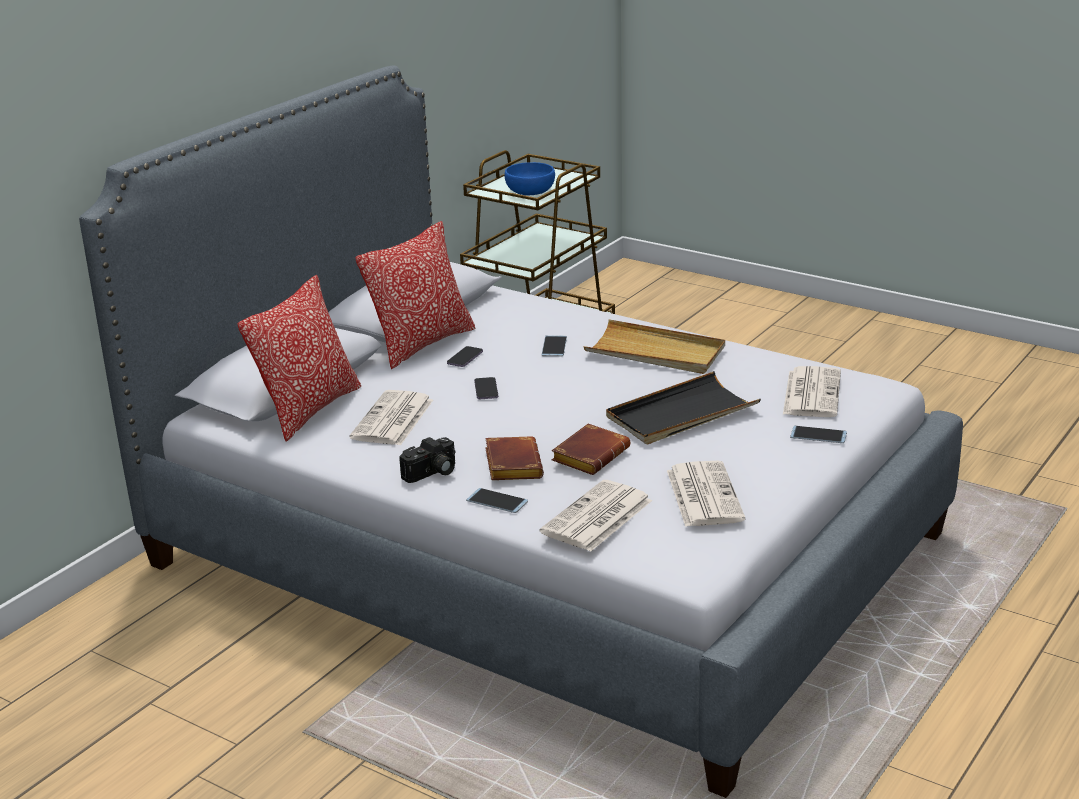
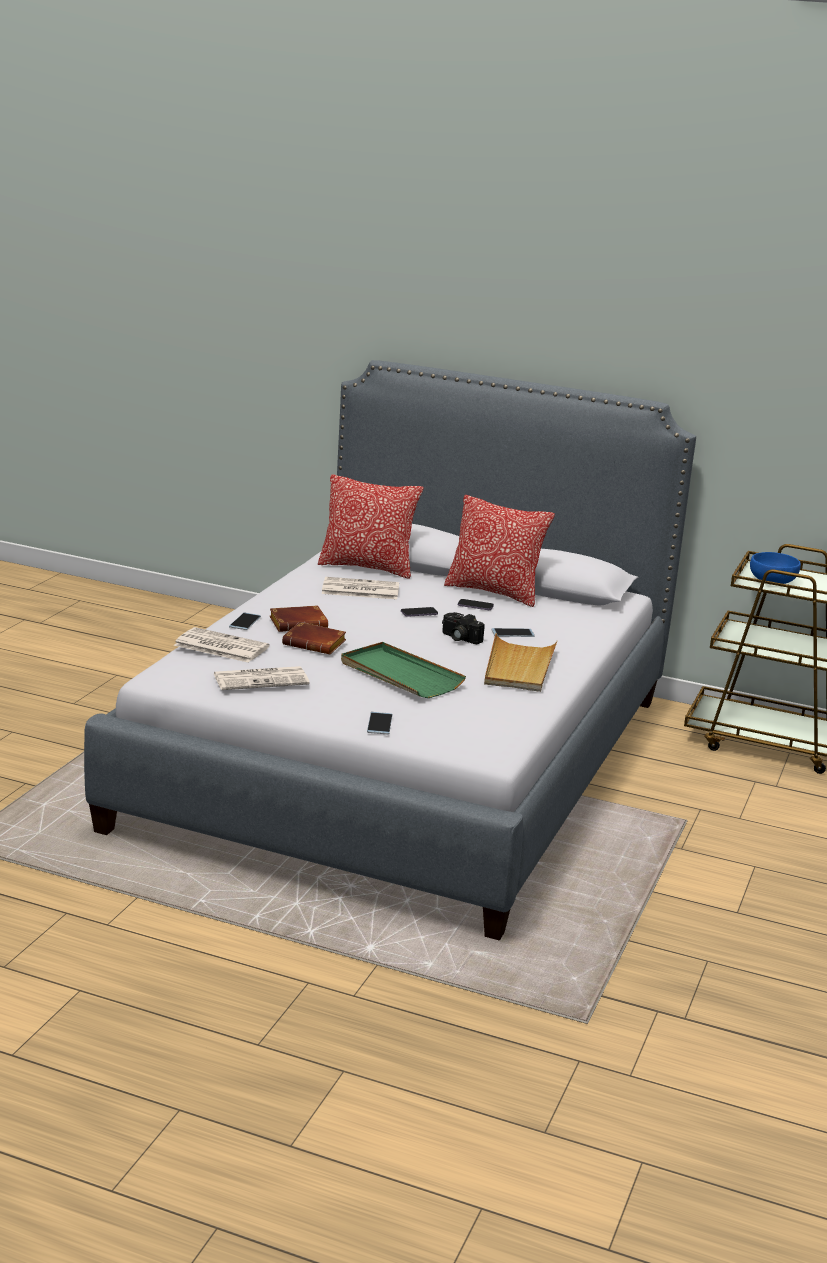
camera: 75 degrees right, 5 degrees down
camera [399,437,456,483] -> camera moved to [442,612,485,644]
black tray [606,371,761,444] -> green tray [341,642,466,698]
newspaper [783,366,841,417] -> none

